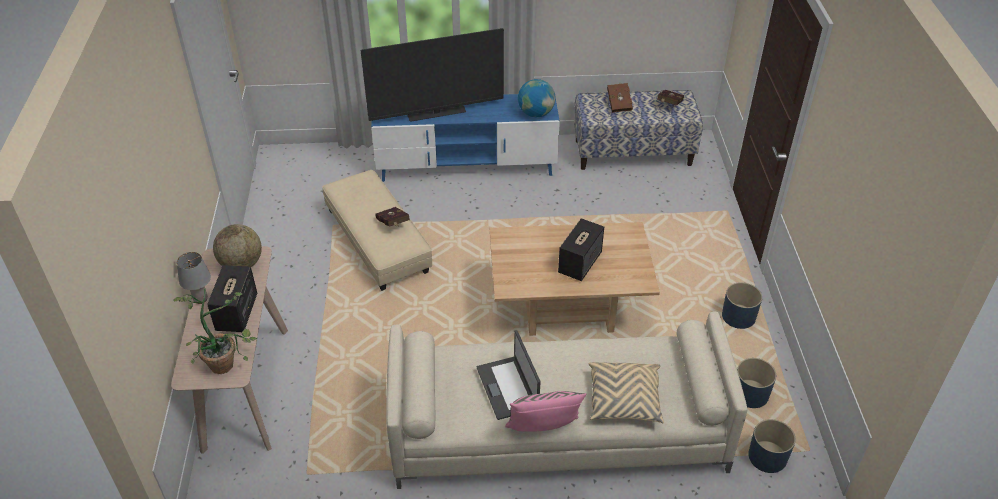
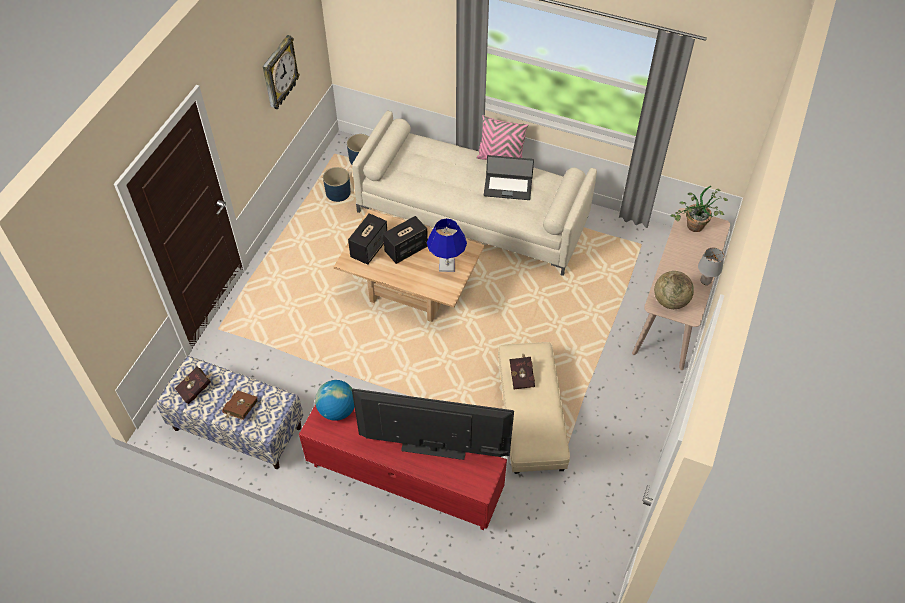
camera: 155 degrees left, 10 degrees up
speaker [207,265,257,332] -> speaker moved to [348,213,387,265]
blue tv stand [371,94,560,182] -> red tv stand [299,404,508,530]
laptop [477,330,540,420] -> laptop turned 90 degrees clockwise [484,155,534,200]
beige pillow [588,362,664,423] -> none
blue planter [722,282,762,329] -> none
none -> wall clock [262,35,300,109]
none -> blue table lamp [427,218,467,272]

